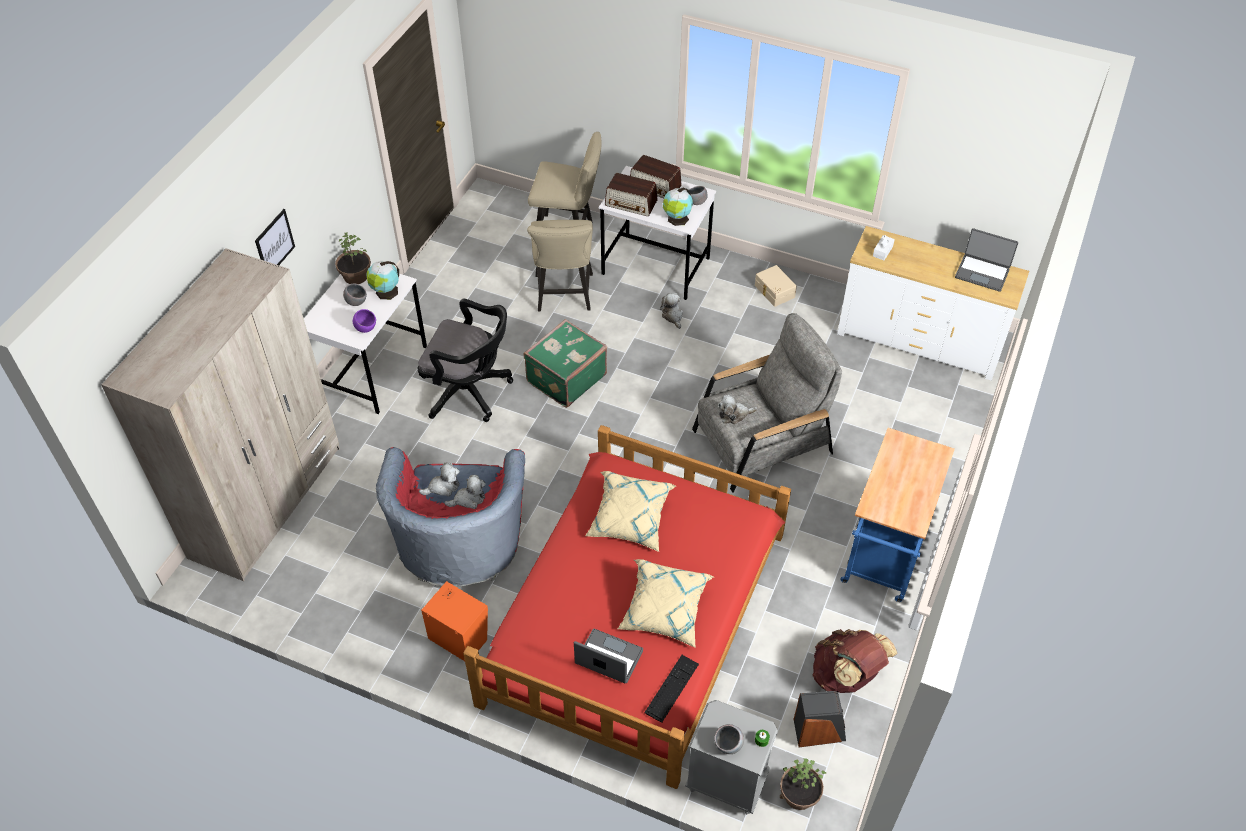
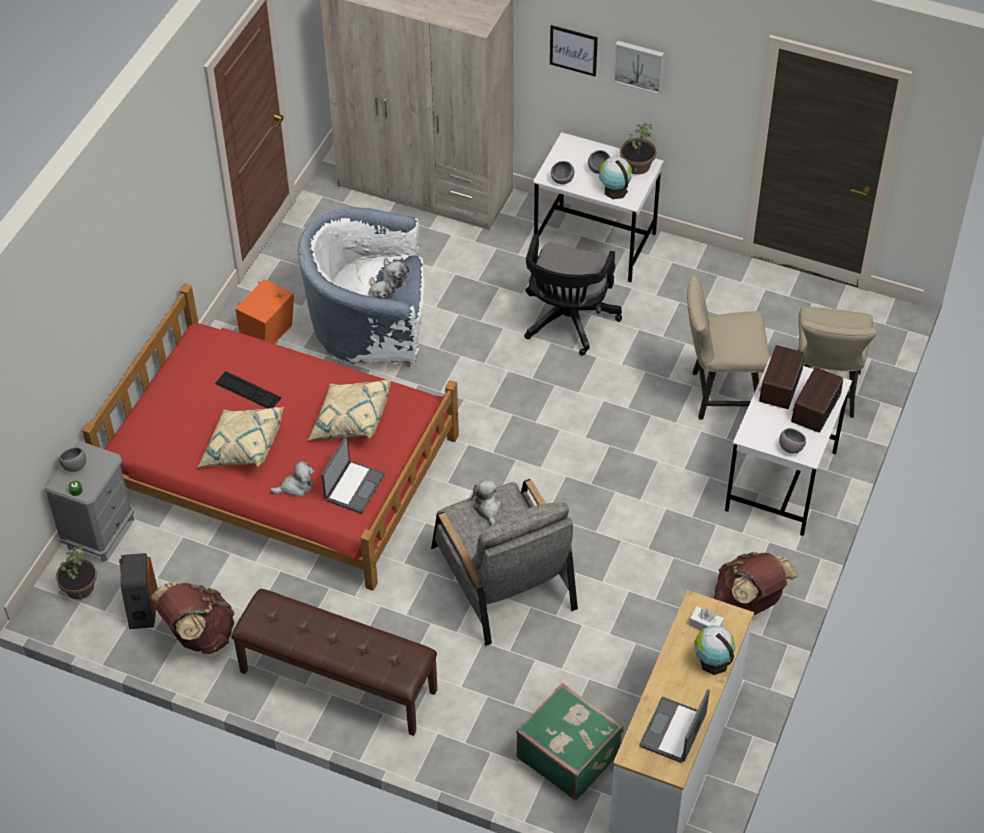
camera: 90 degrees right, 0 degrees up
purple bowl [353,309,376,333] -> grey bowl [551,161,574,184]
red armchair [376,447,525,587] -> white armchair [298,207,425,367]
green suitcase [524,319,607,408] -> green suitcase moved to [516,683,624,800]
laptop [574,628,643,684] -> laptop moved to [321,436,385,513]
keyboard [644,655,699,723] -> keyboard moved to [215,371,281,408]
plush toy [660,293,683,329] -> plush toy moved to [270,461,314,497]
globe [663,188,693,226] -> globe moved to [694,625,735,675]
beige storage box [755,265,797,307] -> brown backpack [714,552,798,615]
blue cart [840,428,955,602] -> brown bench [231,589,437,736]
none -> picture [613,41,664,94]

